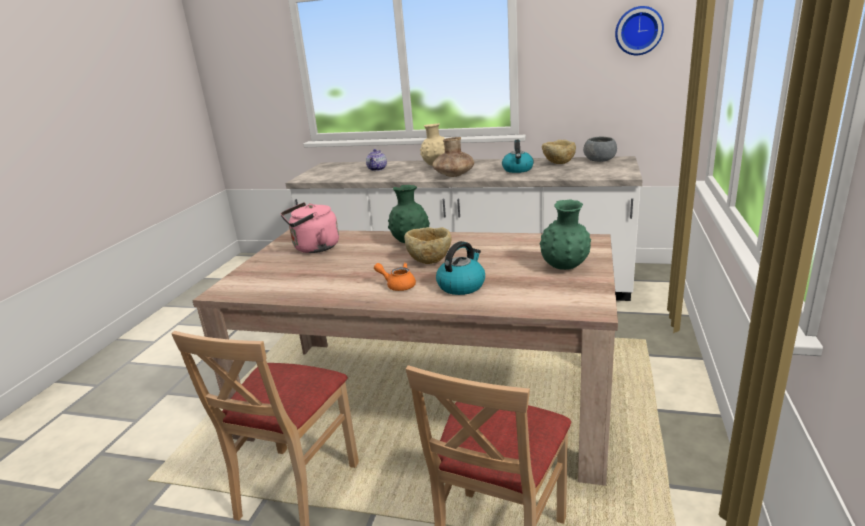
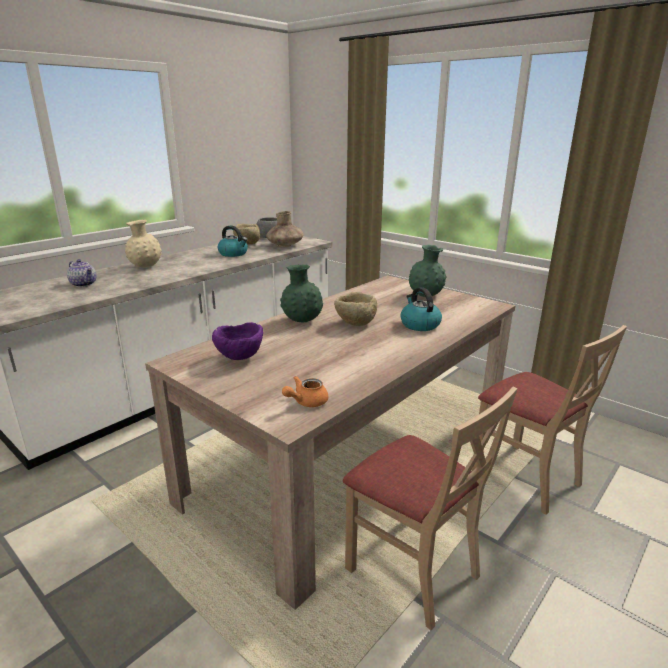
camera: 65 degrees left, 0 degrees up
pink kettle [281,202,339,253] -> purple bowl [212,322,263,360]
orange teapot [374,263,416,291] -> orange teapot moved to [282,376,328,407]
brown vase [433,137,474,177] -> brown vase moved to [266,211,304,247]
wall clock [615,6,664,55] -> none

